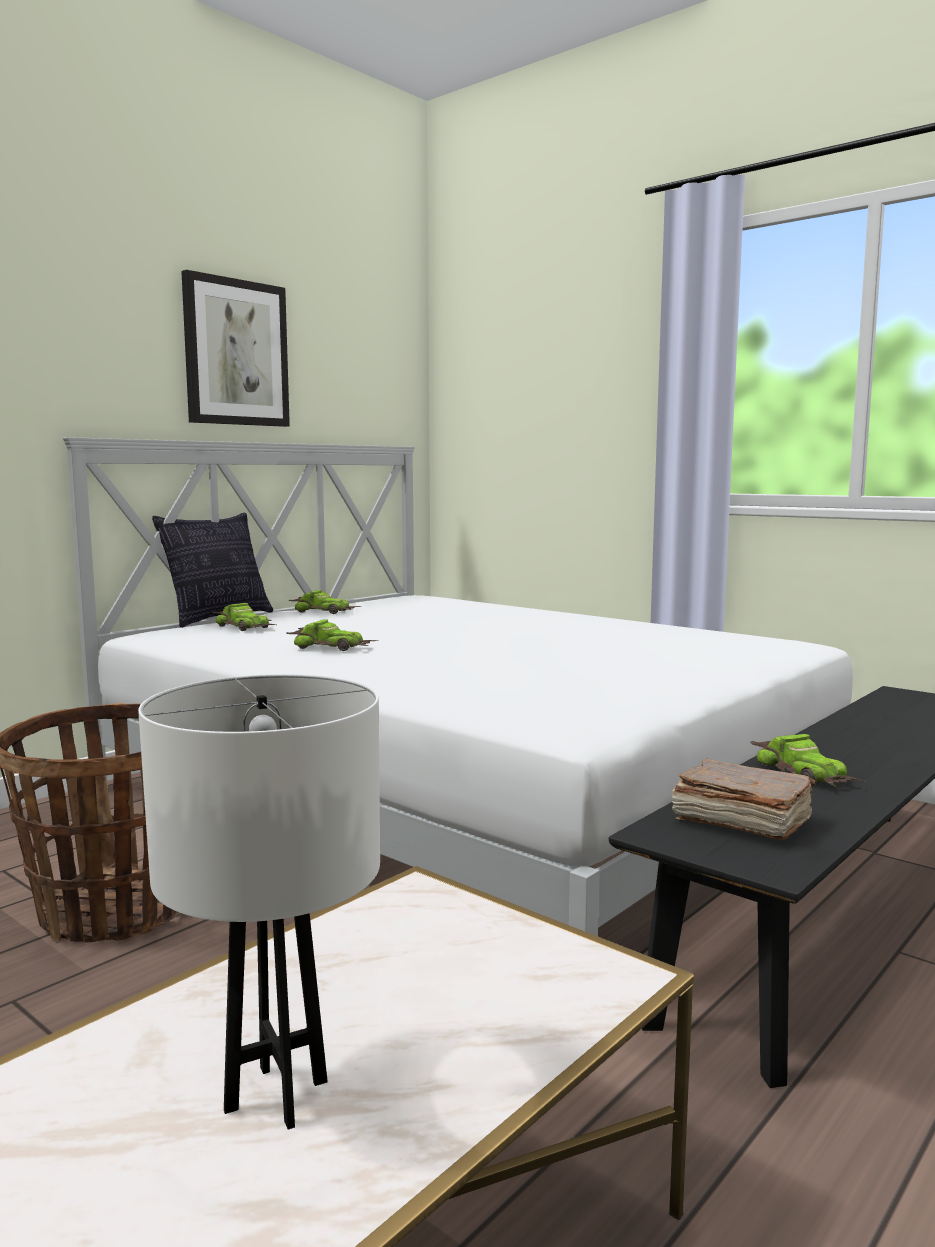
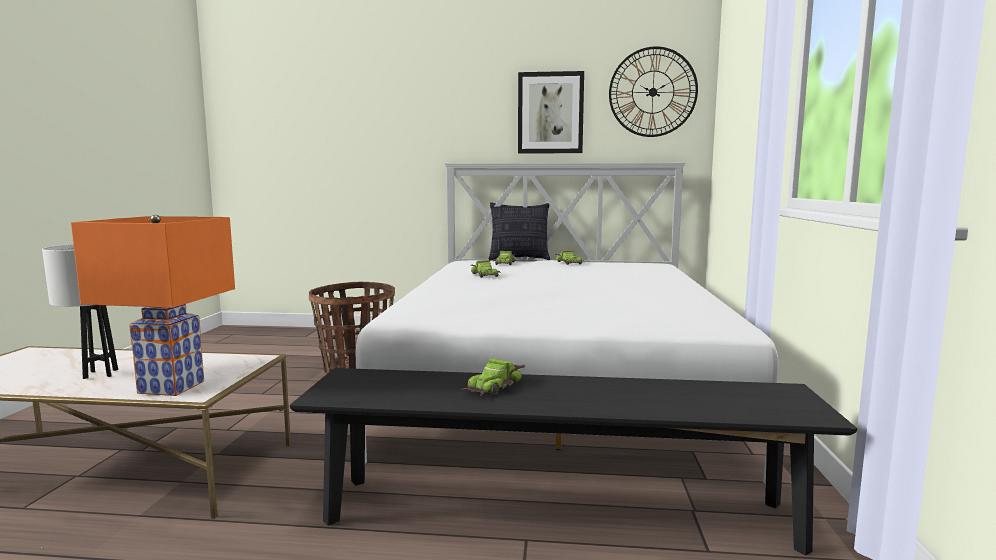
camera: 55 degrees right, 0 degrees up
brown book [672,759,816,840] -> none
none -> orange table lamp [71,215,235,396]
none -> wall clock [609,46,698,137]

